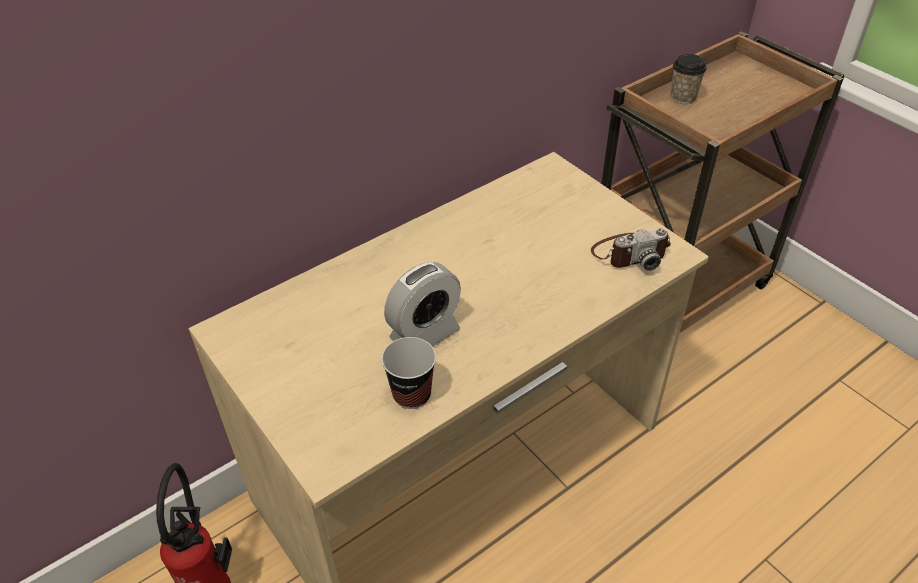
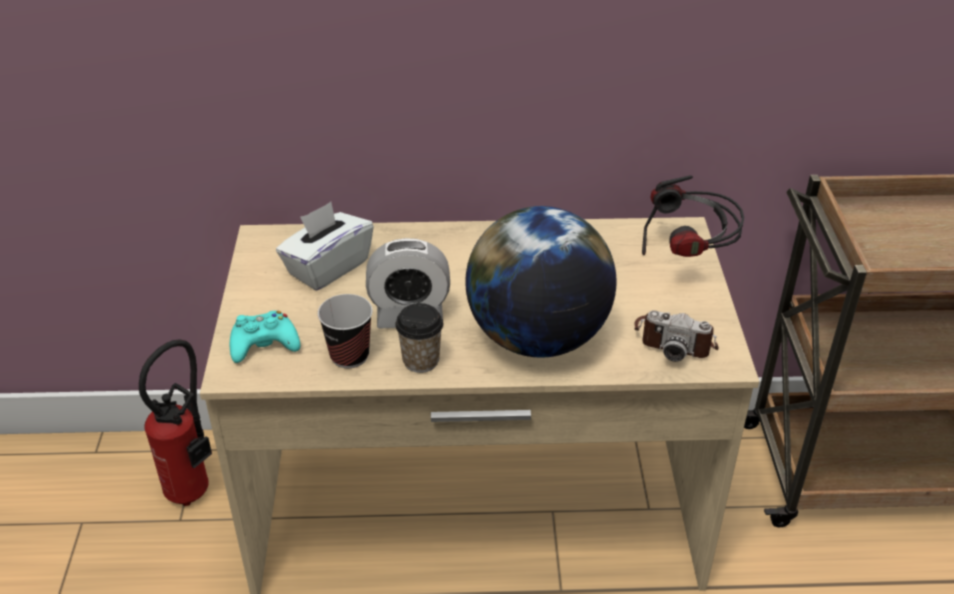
camera: 35 degrees right, 5 degrees down
cup [671,54,707,104] -> cup moved to [395,303,443,373]
none -> turquoise game controller [230,311,300,363]
none -> white tissue box [276,202,374,291]
none -> globe [465,206,616,357]
none -> headphones [642,175,744,257]

